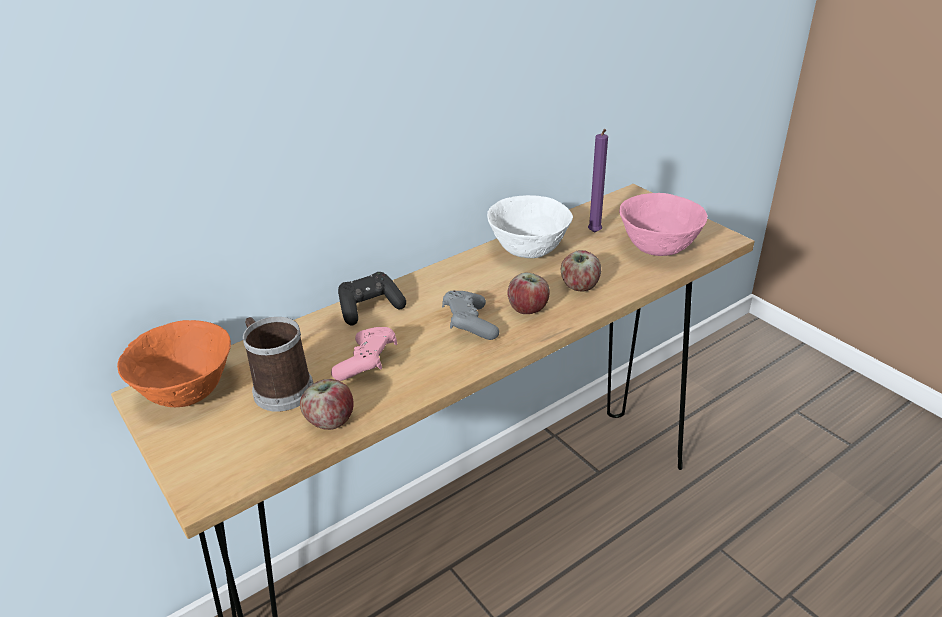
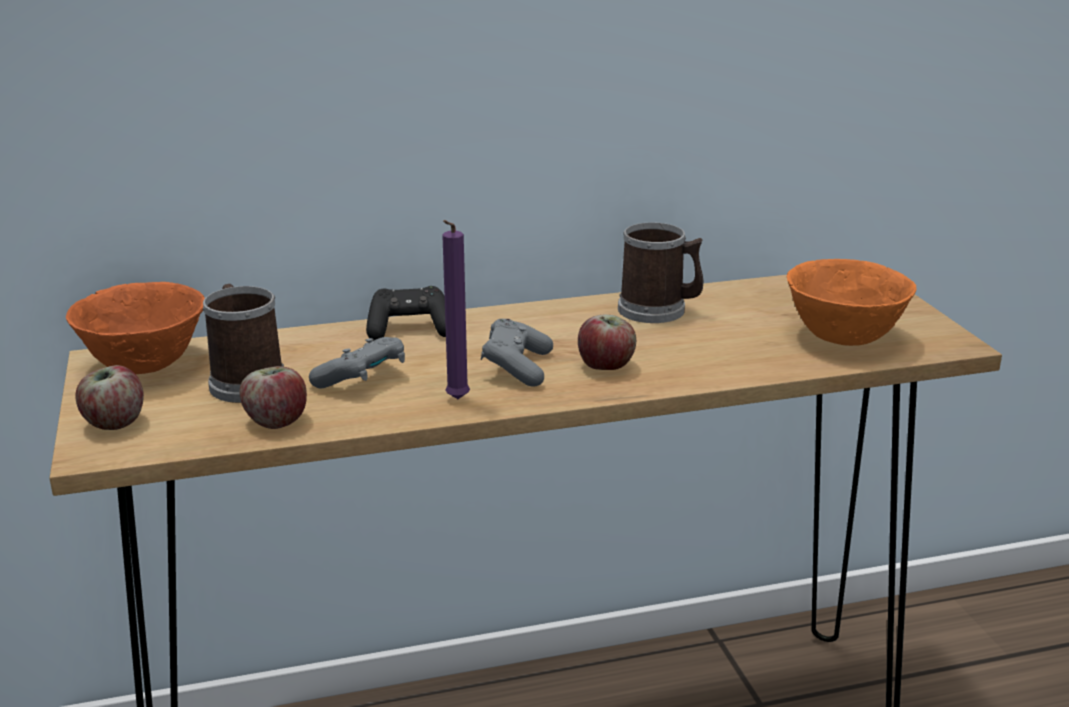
camera: 20 degrees right, 10 degrees down
pink game controller [331,327,397,381] -> grey game controller [309,337,405,388]
white bowl [487,195,573,258] -> mug [618,222,704,323]
apple [561,250,601,292] -> apple moved to [75,365,144,430]
purple candle [588,129,608,233] -> purple candle moved to [442,220,470,399]
pink bowl [619,193,708,256] -> orange bowl [787,259,917,346]

